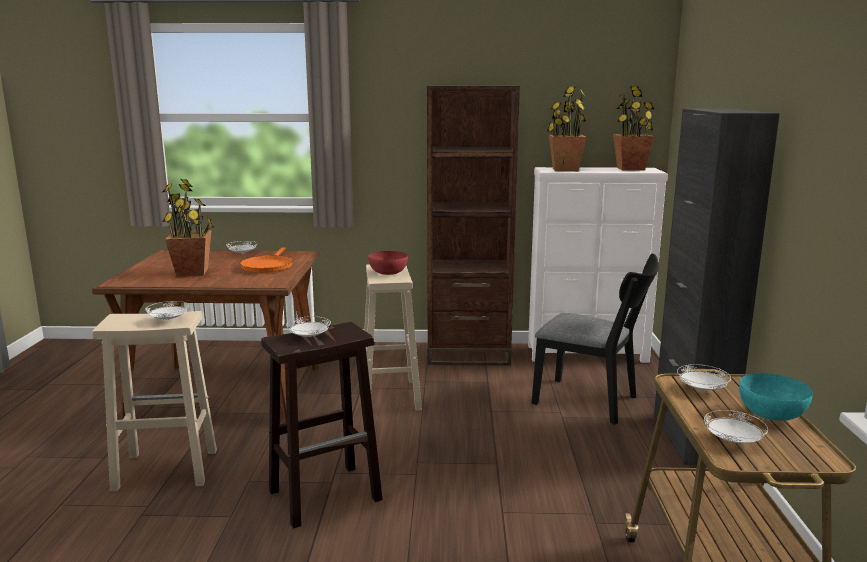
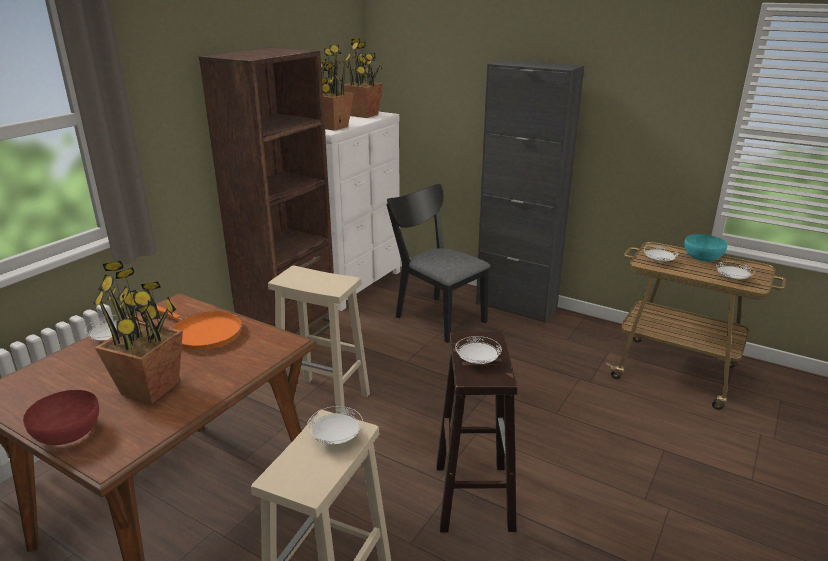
camera: 60 degrees left, 10 degrees up
red bowl [368,251,408,275] -> red bowl moved to [23,390,99,445]
black chair [531,254,659,425] -> black chair turned 105 degrees counterclockwise [386,184,490,343]

